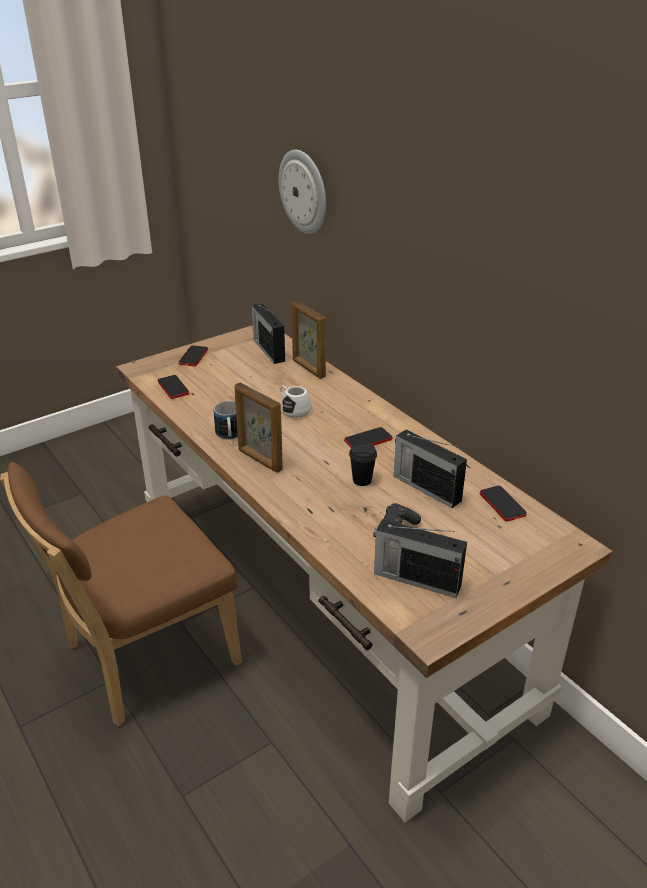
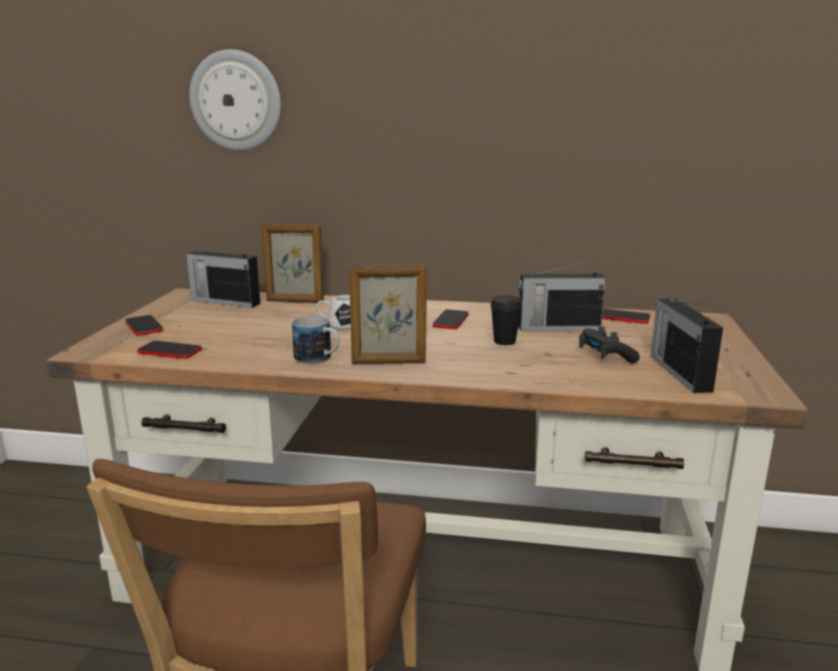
camera: 45 degrees left, 15 degrees down
radio [373,519,467,598] -> radio turned 105 degrees clockwise [650,298,723,393]

